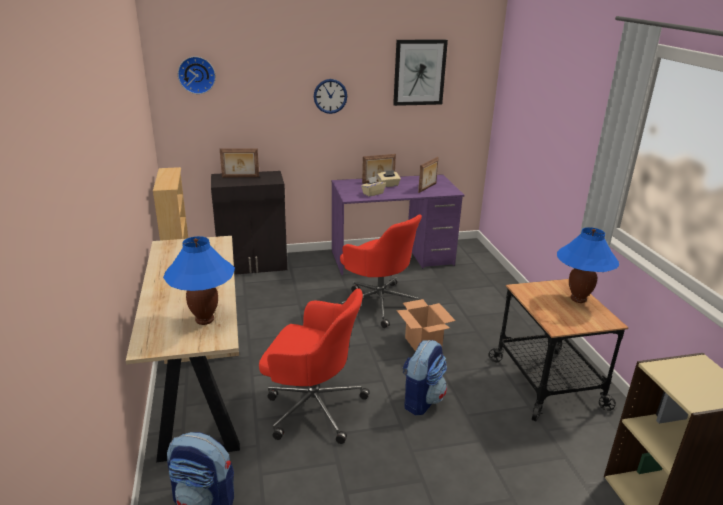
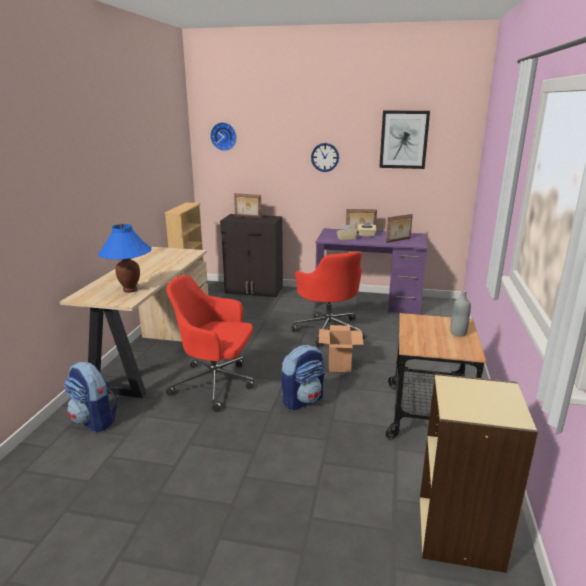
camera: 25 degrees right, 5 degrees down
red office chair [259,288,370,444] -> red office chair turned 150 degrees clockwise [166,275,254,412]
blue table lamp [557,227,619,303] -> grey bottle [450,290,471,337]

